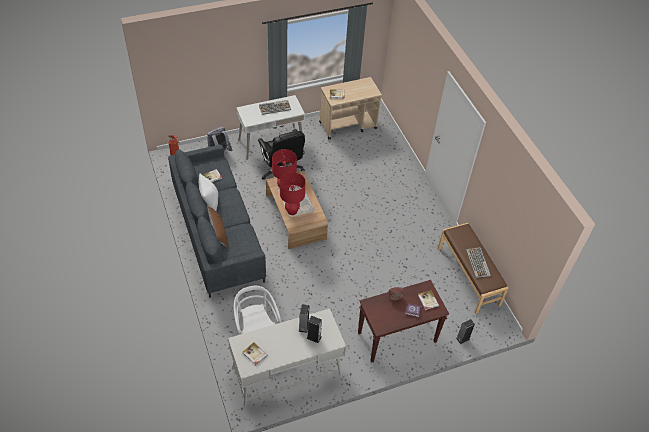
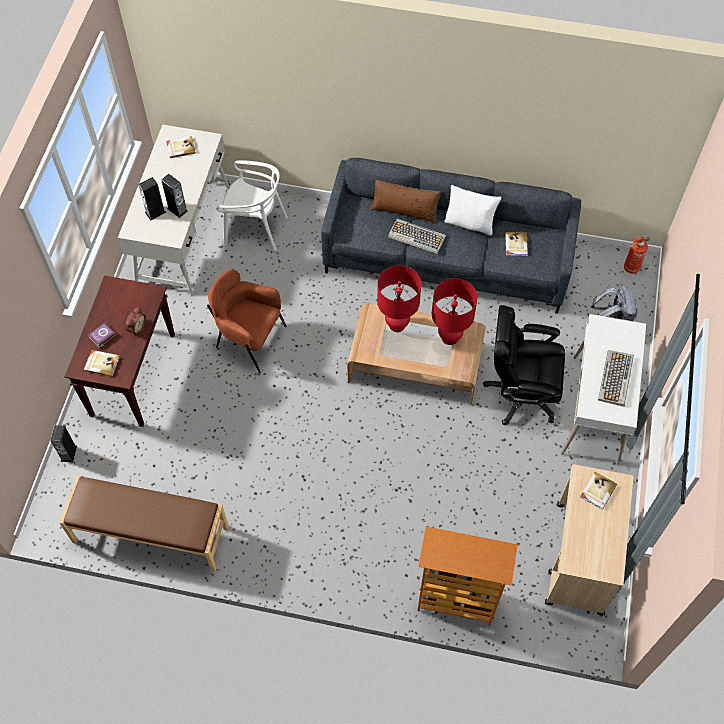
camera: 125 degrees right, 10 degrees up
keyboard [466,247,491,278] -> keyboard moved to [388,219,446,254]
none -> brown armchair [207,269,287,373]
none -> bookcase [417,526,518,626]

